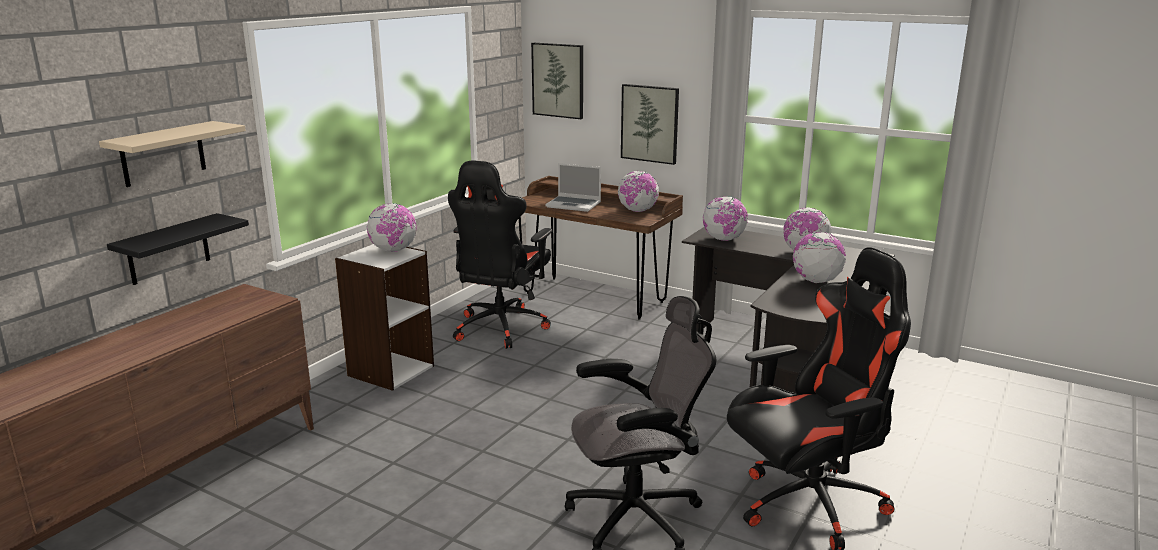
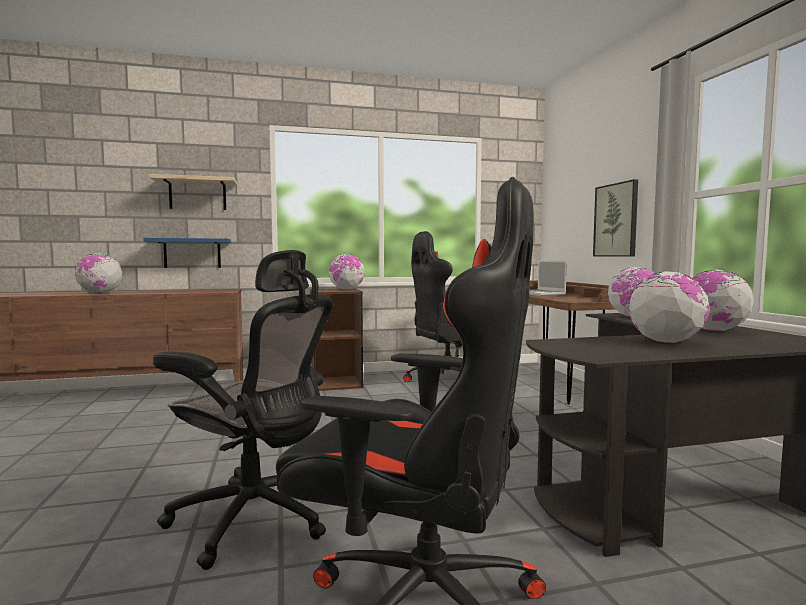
camera: 45 degrees right, 15 degrees down
black shelf [107,213,249,285] -> blue shelf [143,238,231,268]
white bookcase [335,244,434,391] -> brown bookcase [310,288,363,391]
picture [531,43,583,119] -> none
globe [618,171,659,212] -> globe moved to [75,253,122,294]

